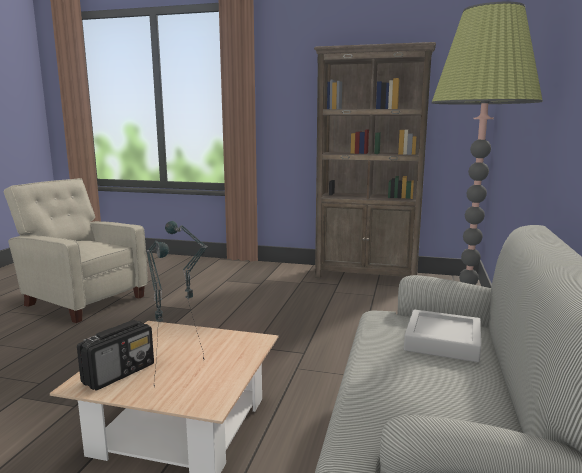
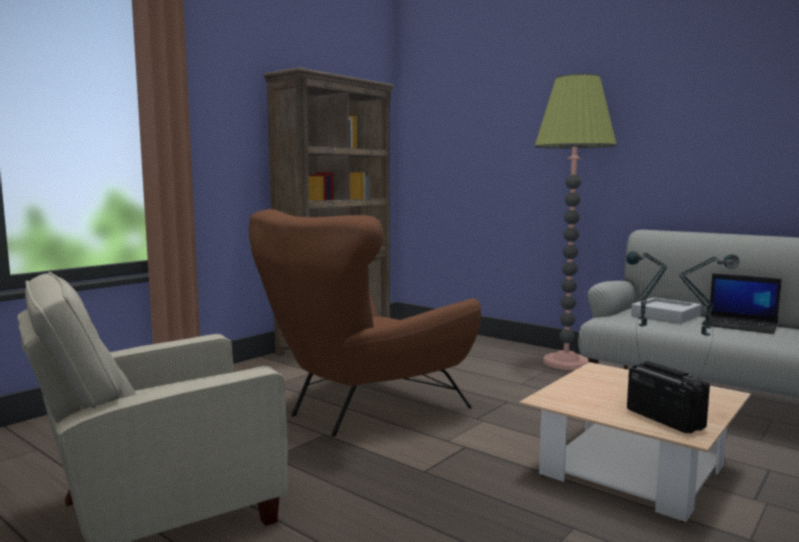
camera: 65 degrees left, 5 degrees down
none -> brown armchair [249,209,481,436]
none -> laptop [702,273,782,334]

